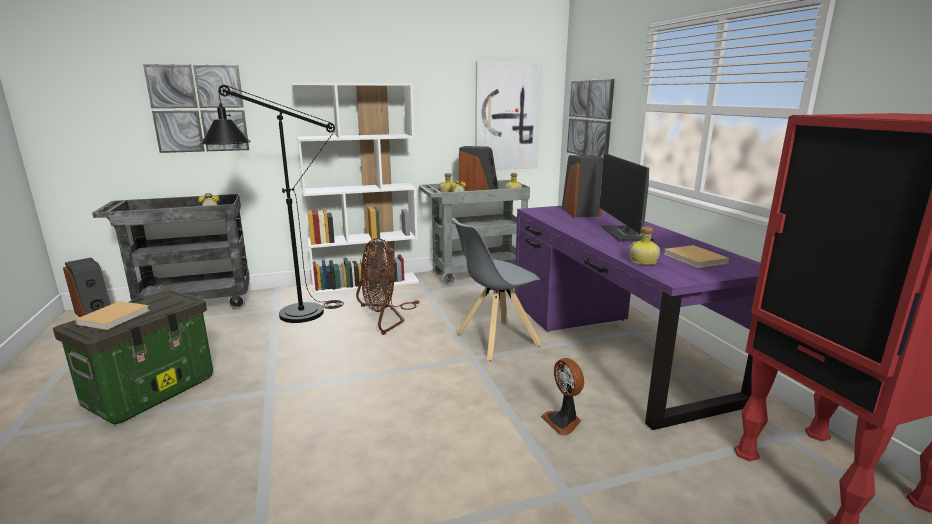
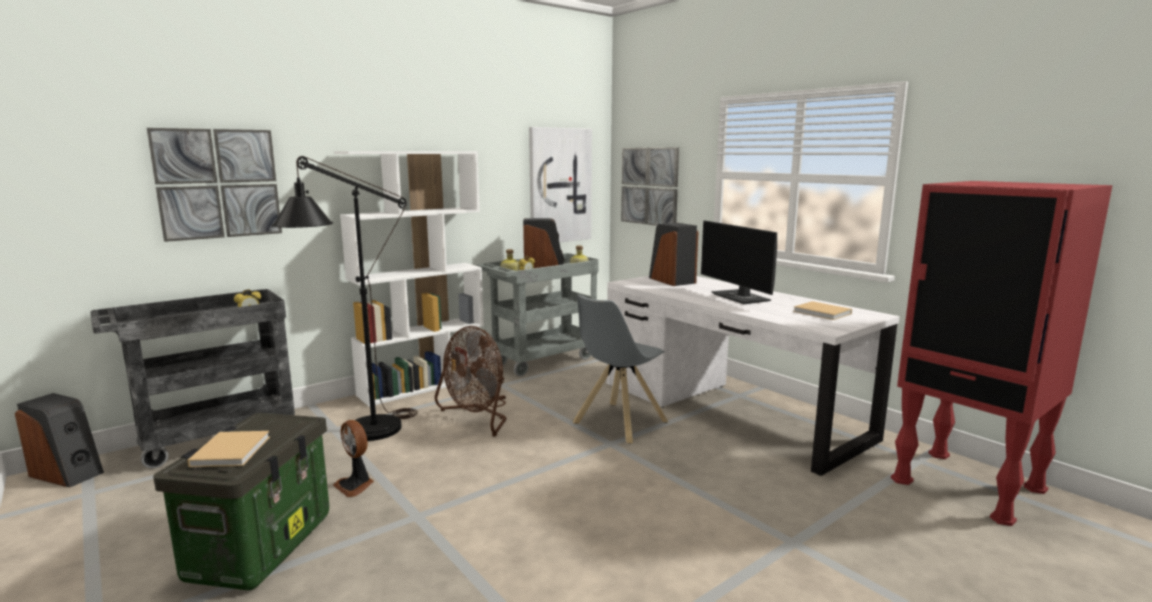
camera: 20 degrees left, 5 degrees down
purple desk [515,206,760,430] -> white desk [606,276,900,476]
fan [541,358,584,436] -> fan moved to [333,420,374,497]
bottle [629,226,660,265] -> none

